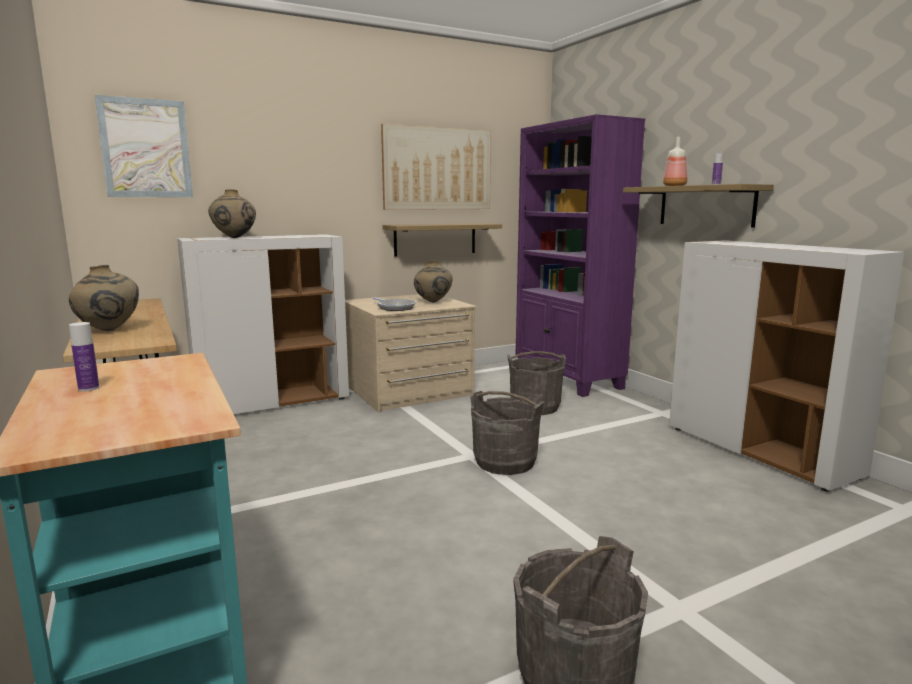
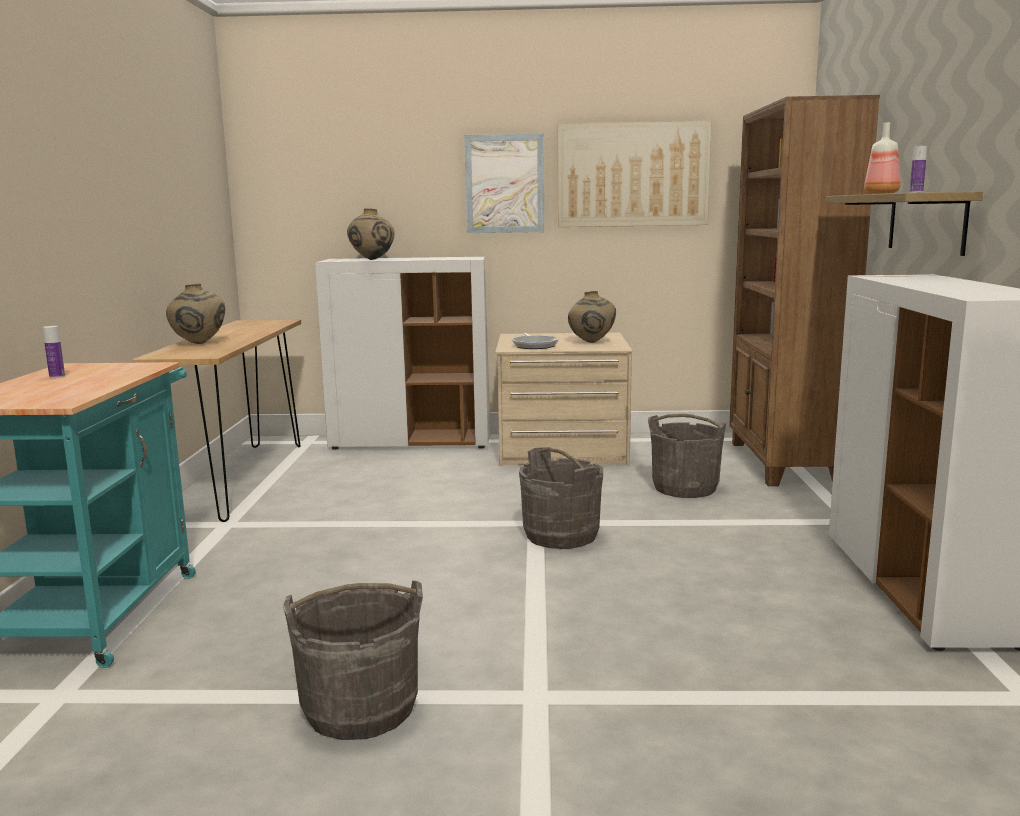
camera: 30 degrees right, 0 degrees up
picture [95,95,193,197] -> picture moved to [464,134,544,233]
shelf [383,223,502,257] -> none
purple bookcase [515,114,645,397] -> brown bookcase [729,95,880,486]

